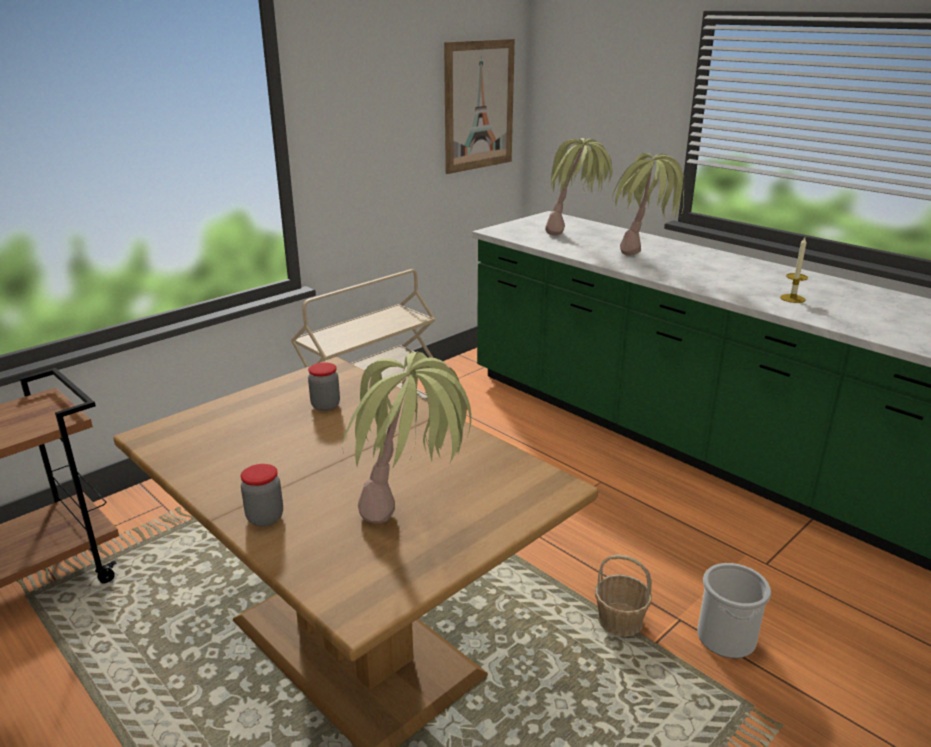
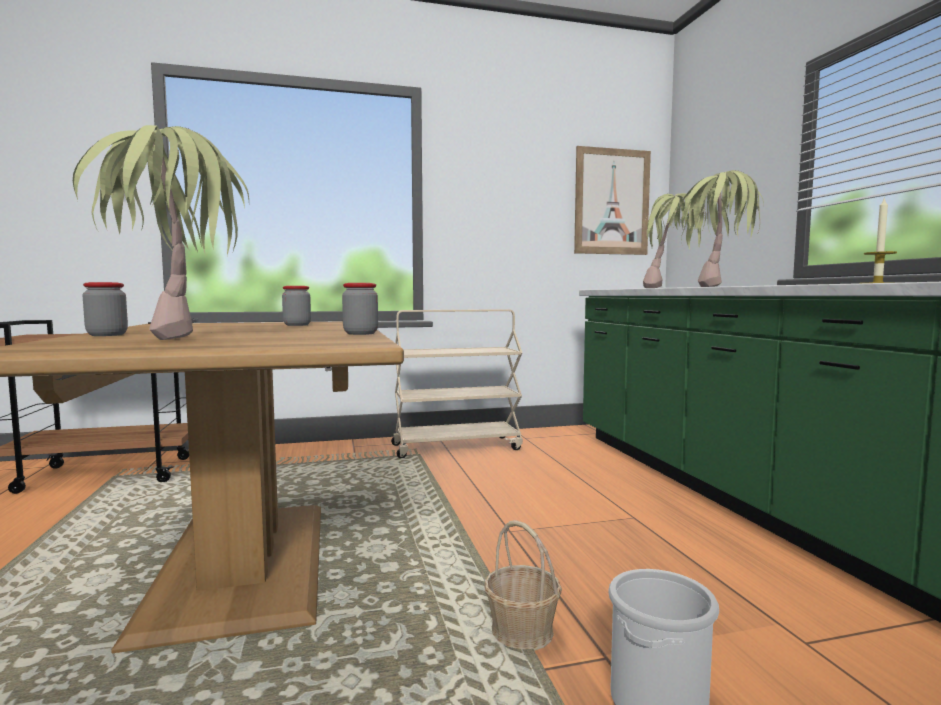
camera: 30 degrees right, 20 degrees down
none -> jar [342,283,378,335]

